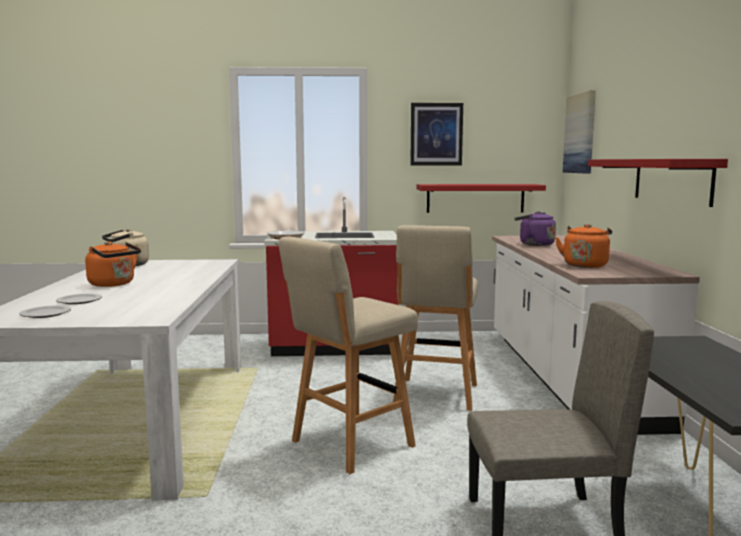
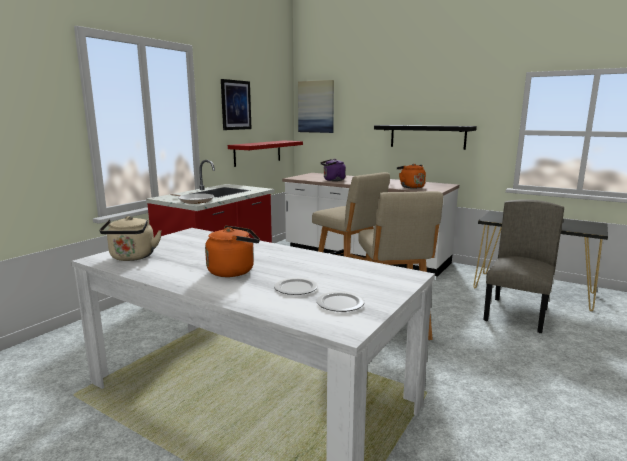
camera: 55 degrees left, 5 degrees up
red shelf [588,159,728,207] -> black shelf [374,125,477,150]

